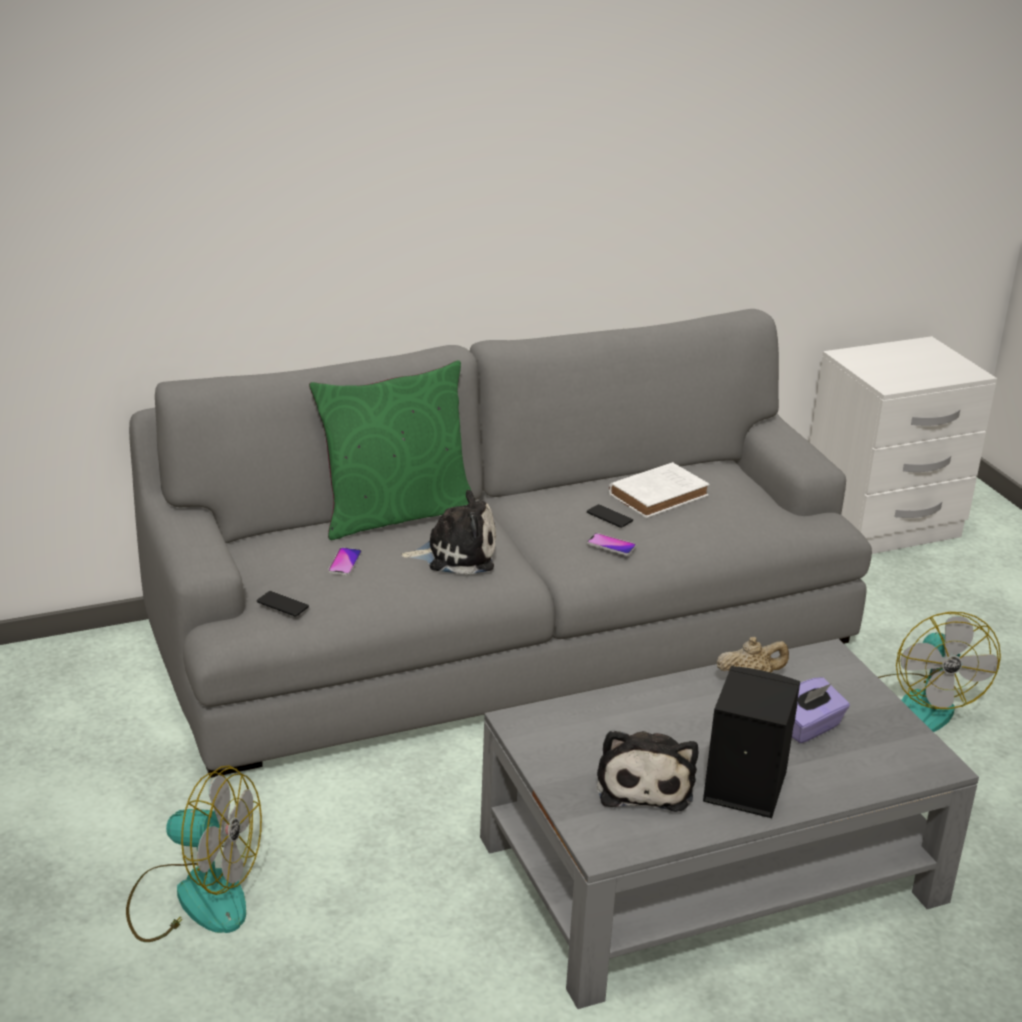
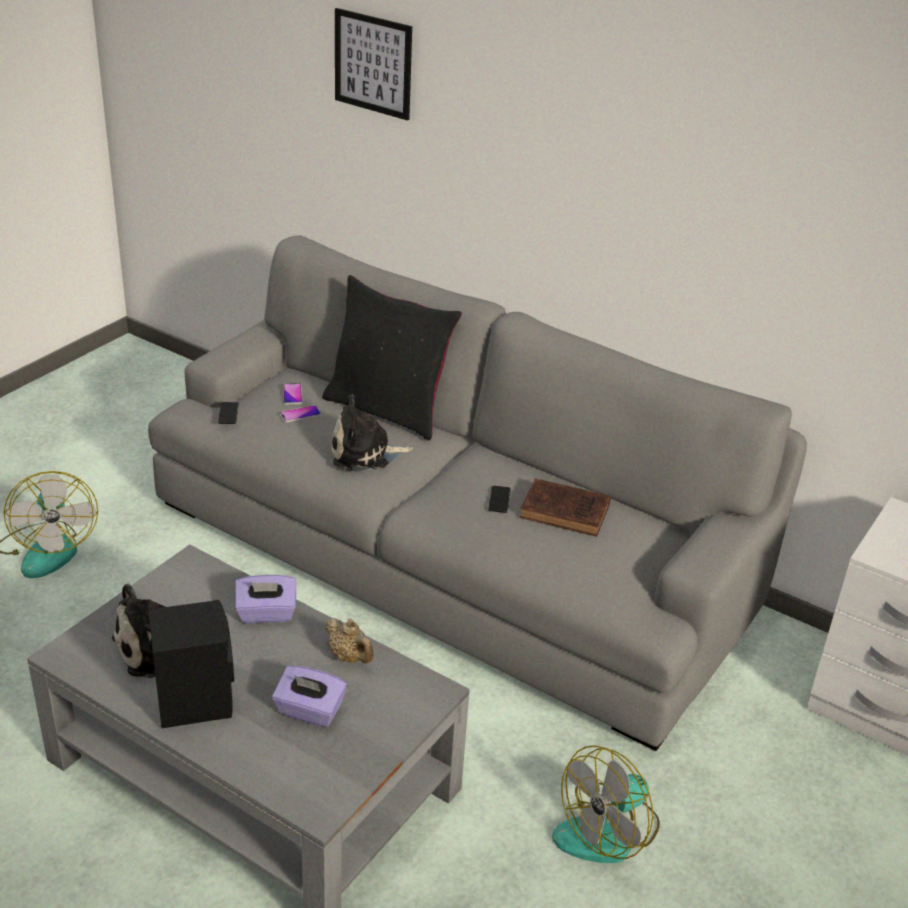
camera: 55 degrees right, 5 degrees up
green pillow [309,360,471,540] -> black pillow [322,275,462,440]
plush toy [402,490,496,575] -> plush toy turned 120 degrees clockwise [331,394,413,471]
phone [587,533,636,555] -> phone moved to [283,383,302,404]
white book [609,462,710,518] -> brown book [520,478,611,537]
none -> purple tissue box [235,575,296,623]
none -> picture [335,8,412,120]

